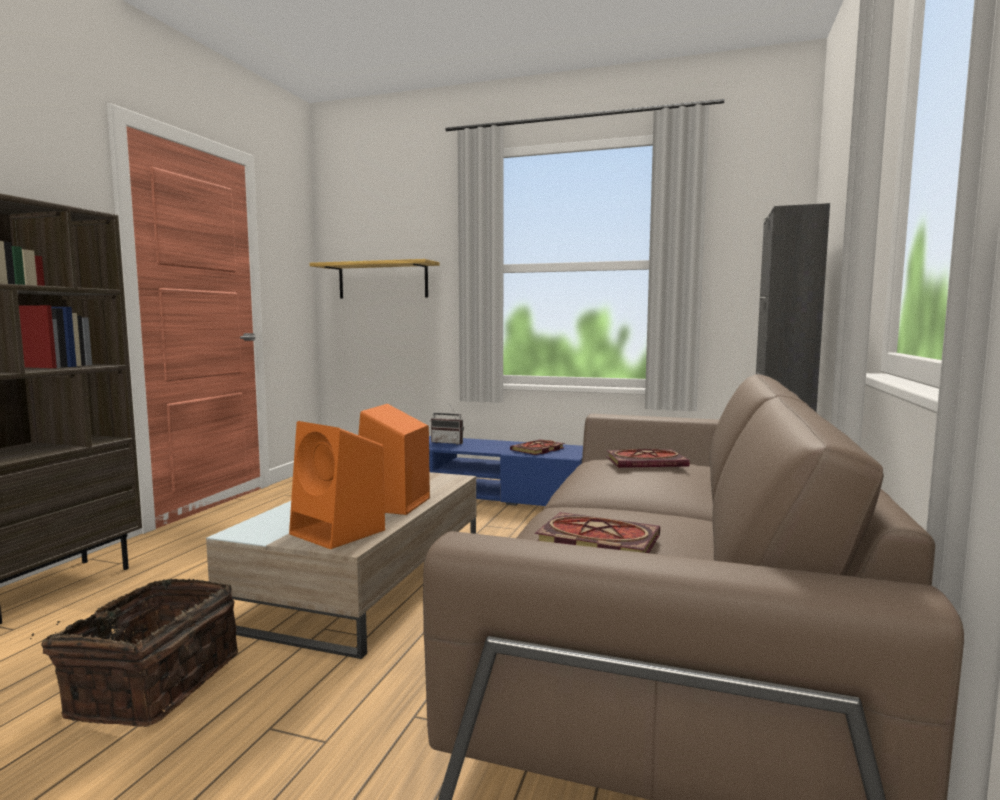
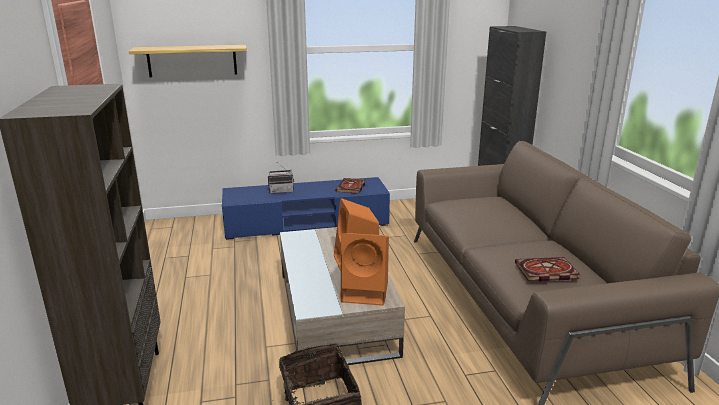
camera: 30 degrees left, 15 degrees up
book [606,449,690,468] -> none

